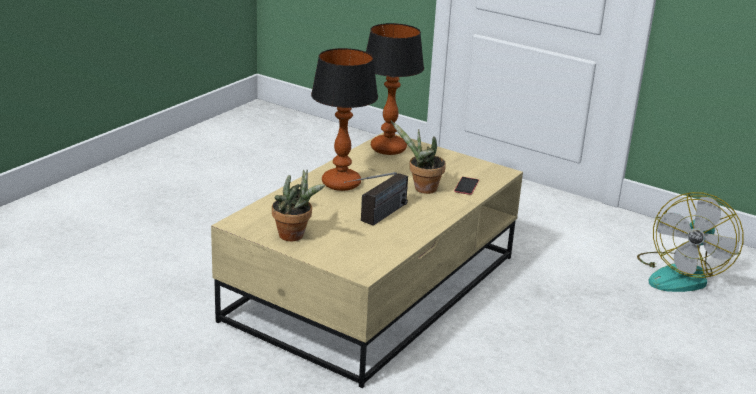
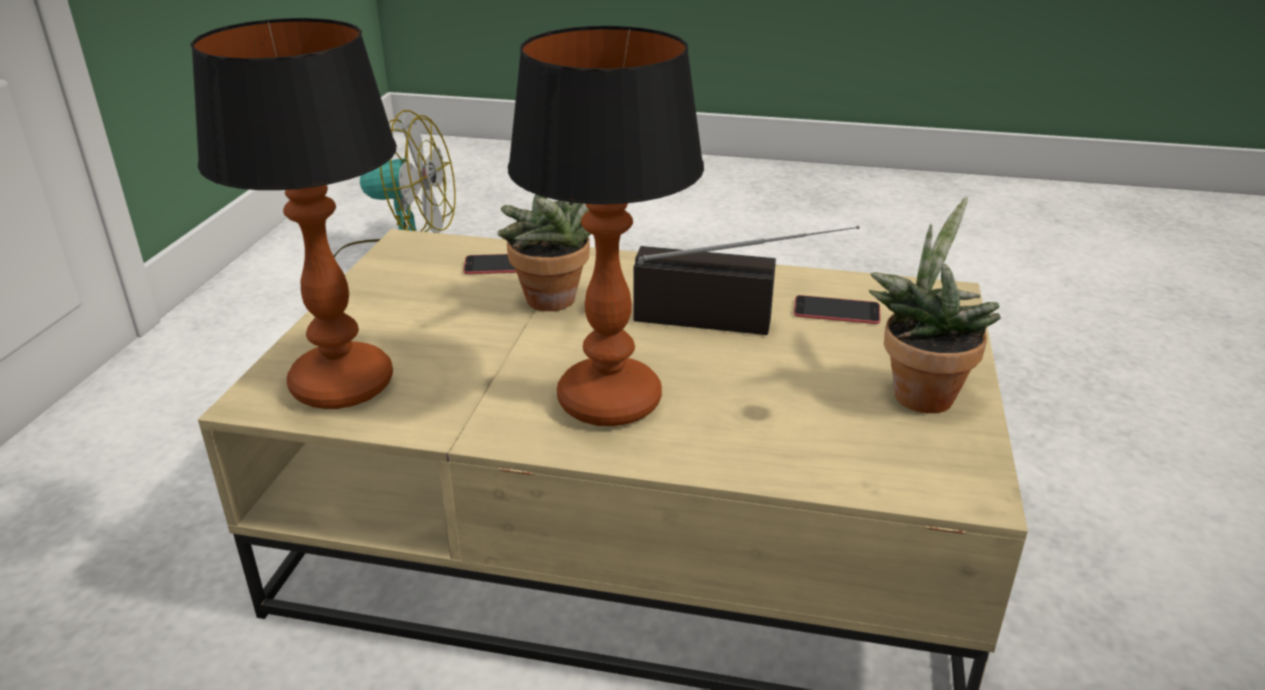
camera: 110 degrees left, 5 degrees up
none -> phone [794,295,881,324]

